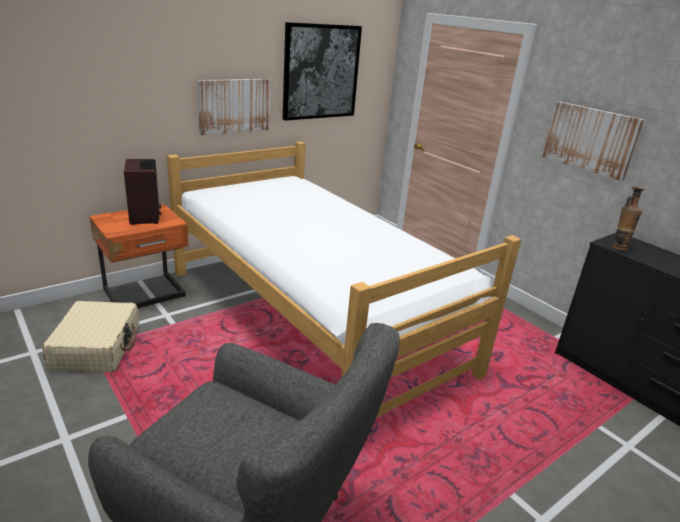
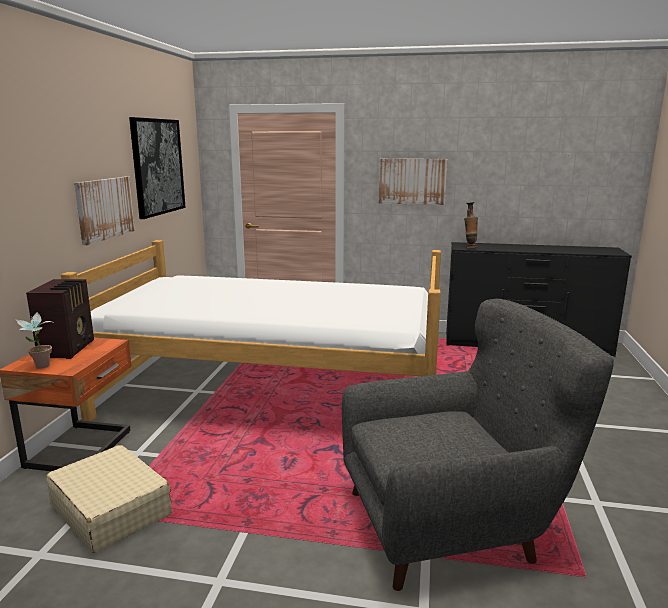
camera: 40 degrees left, 10 degrees down
radio [124,159,161,225] -> radio turned 60 degrees clockwise [26,279,94,359]
none -> potted plant [15,312,54,369]

